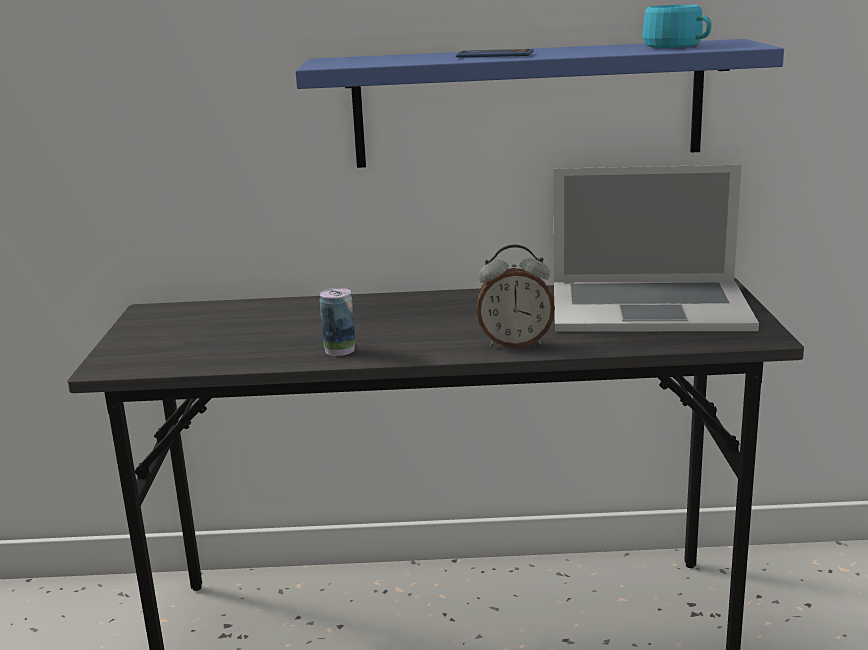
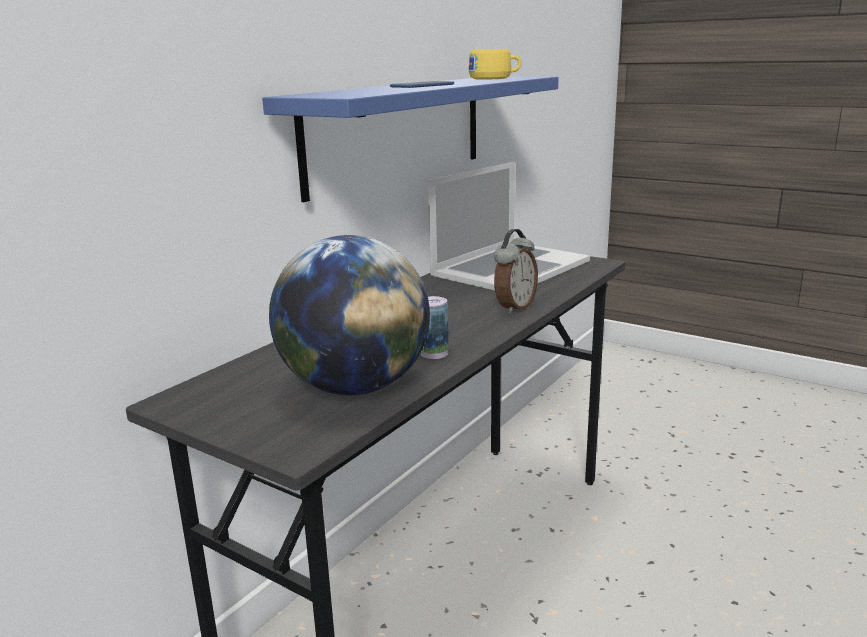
camera: 55 degrees left, 0 degrees up
turquoise cup [643,5,712,48] -> yellow cup [469,49,521,80]
none -> globe [269,235,430,395]

